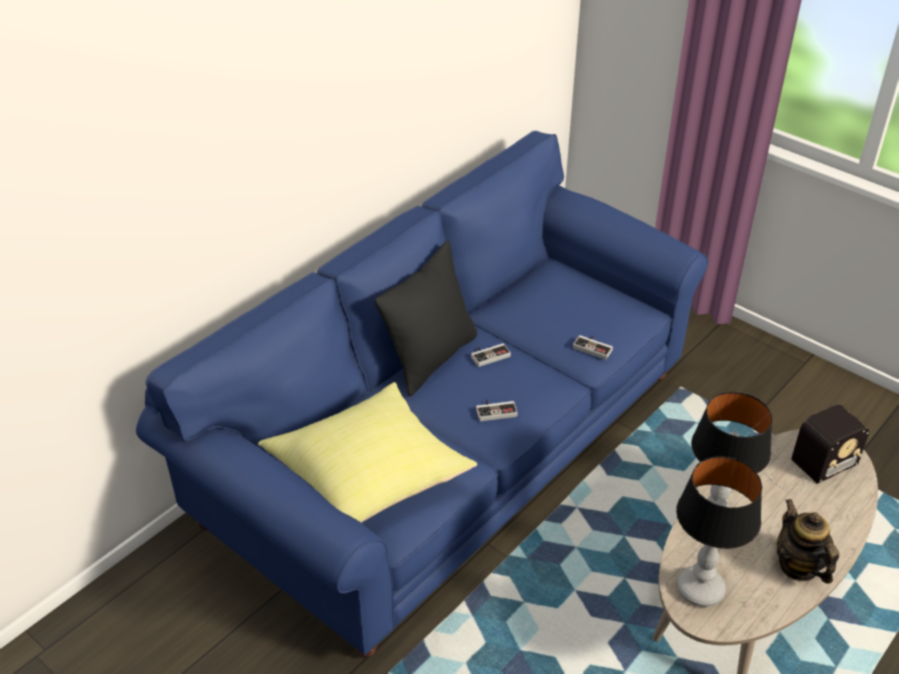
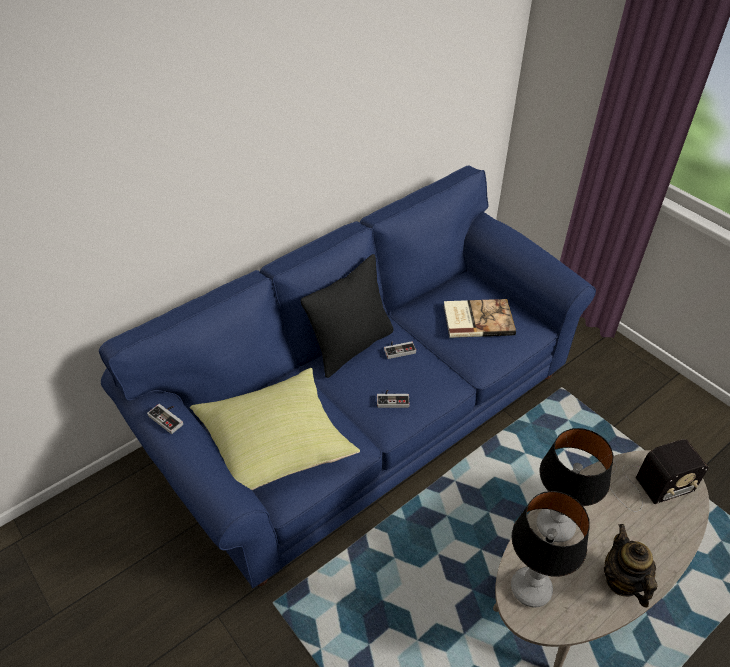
camera: 10 degrees right, 5 degrees up
game controller [573,335,613,360] -> game controller moved to [147,404,183,434]
none -> book [443,299,516,338]

